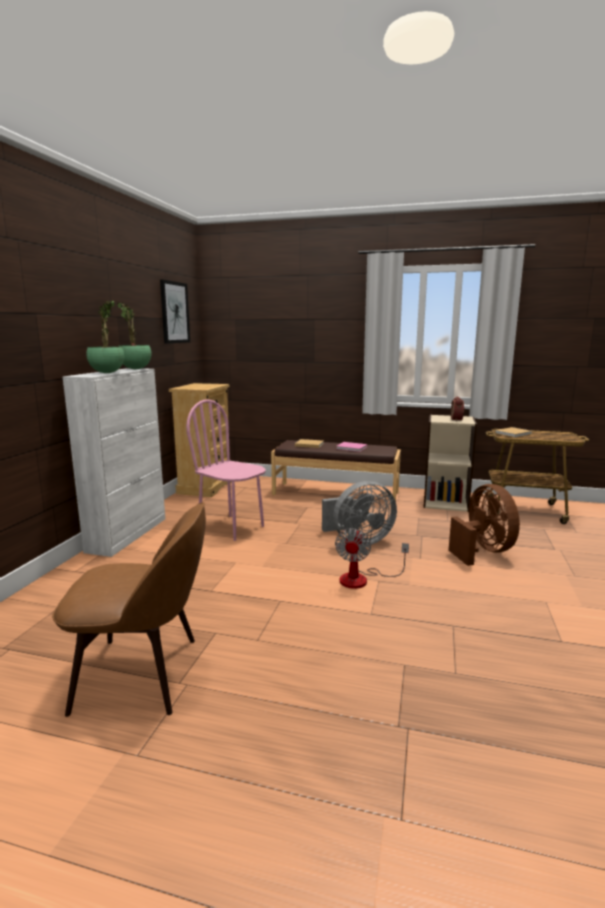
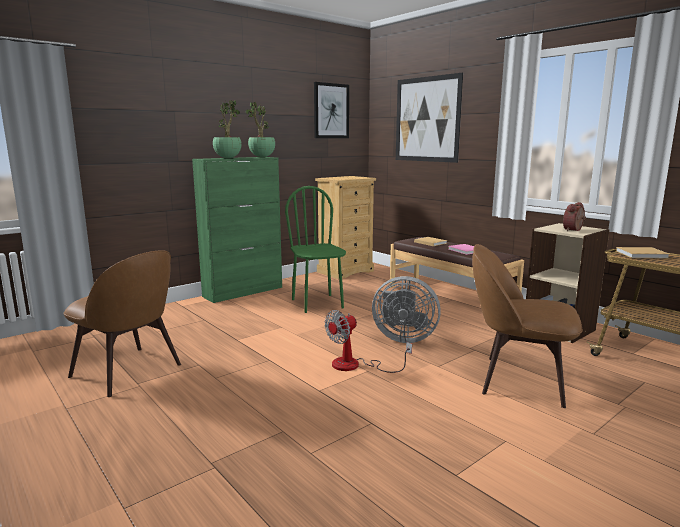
camera: 35 degrees right, 0 degrees up
white cabinet [62,368,165,557] -> green cabinet [192,157,282,303]
pink chair [186,399,266,541] -> green chair [285,186,346,313]
brown fan [449,484,520,566] -> brown chair [472,244,583,408]
none -> picture [396,73,463,163]

